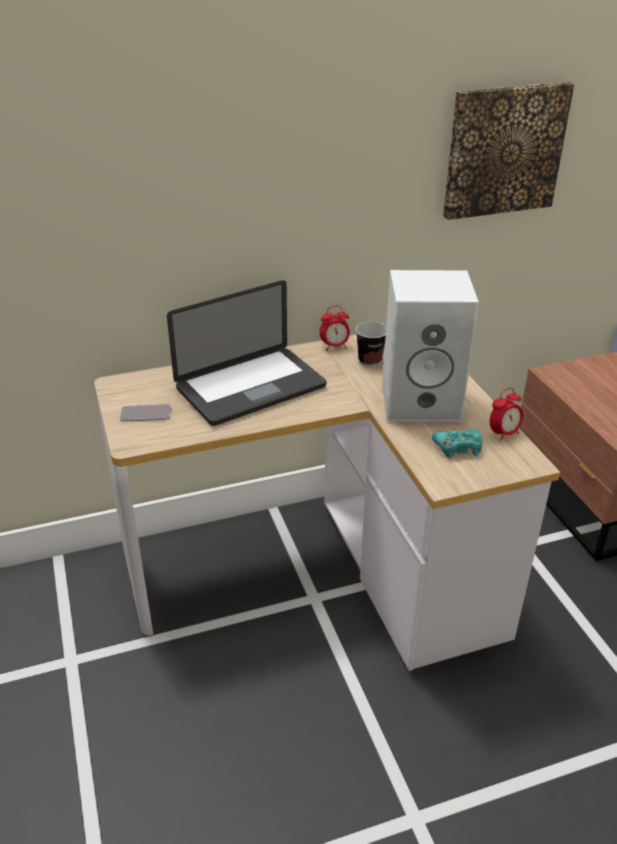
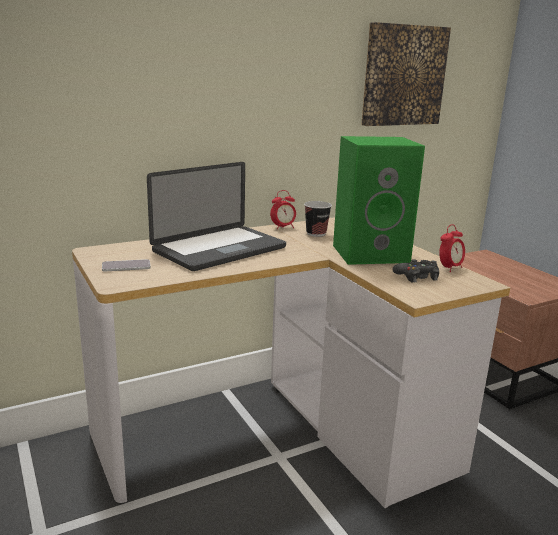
camera: 10 degrees left, 15 degrees down
white speaker [382,270,479,422] -> green speaker [333,136,425,265]
turquoise game controller [432,429,482,459] -> black game controller [392,259,439,282]

